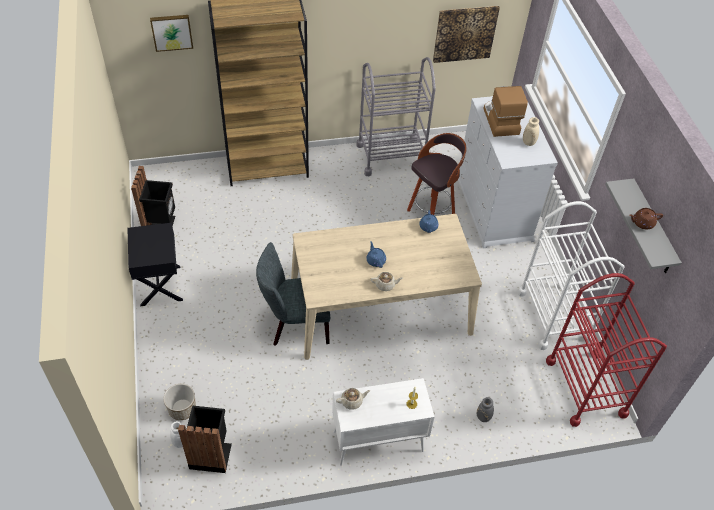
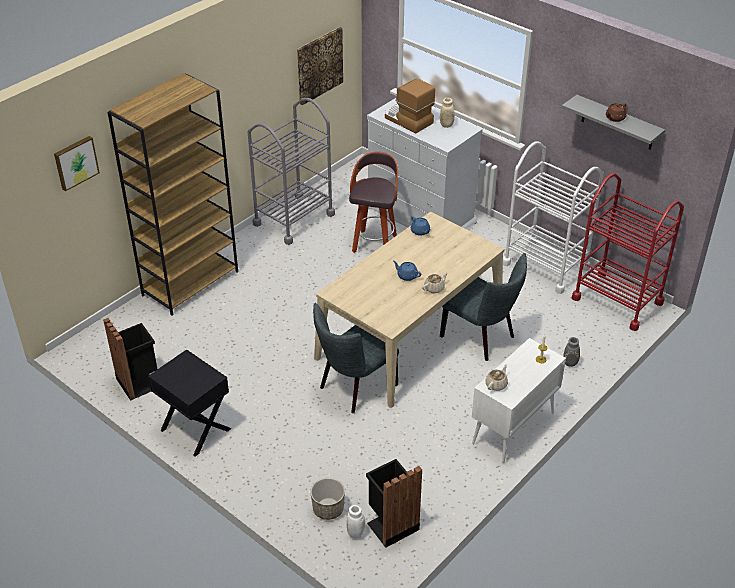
camera: 35 degrees left, 10 degrees down
none -> grey chair [440,253,527,361]

